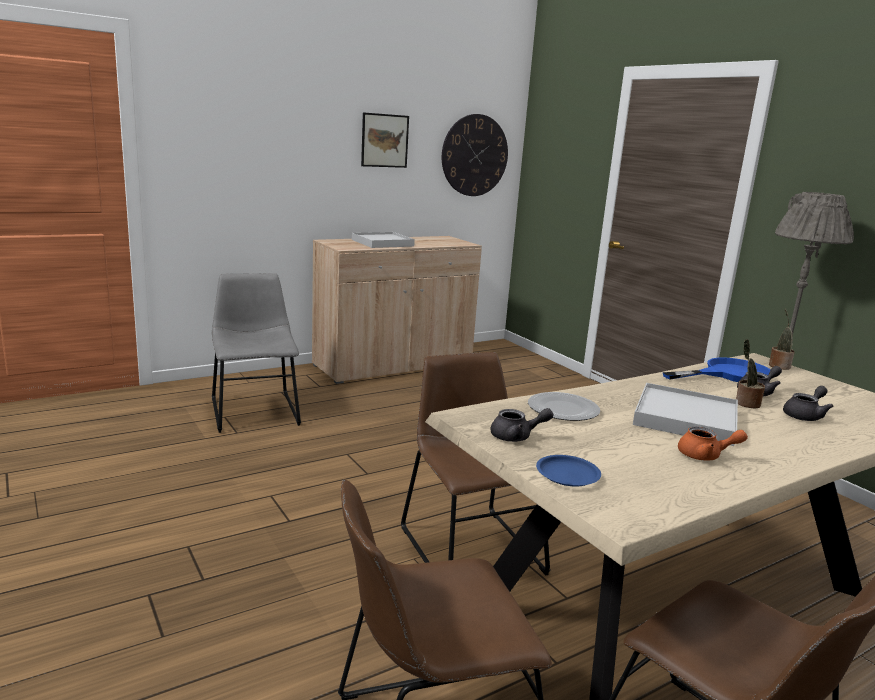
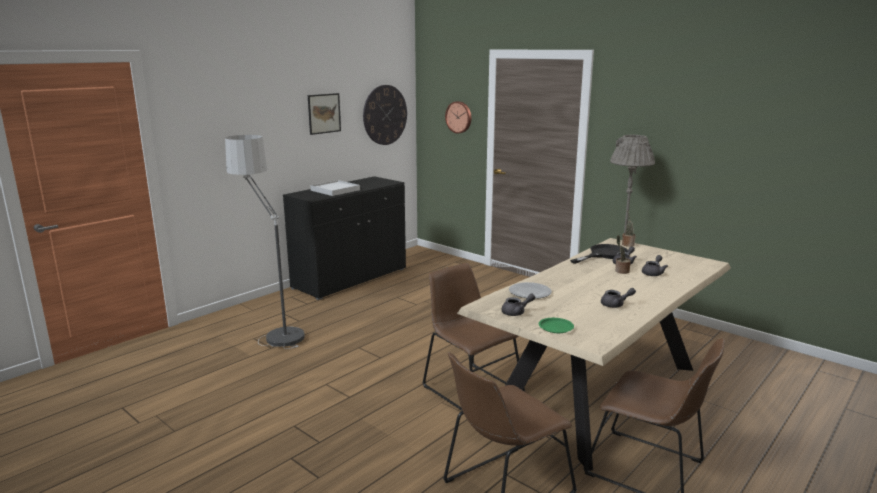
camera: 15 degrees left, 0 degrees up
grey chair [212,273,301,433] -> floor lamp [225,135,305,349]
beige cabinet [312,236,482,384] -> black cabinet [283,176,406,300]
blue plate [536,455,601,487] -> green plate [539,318,574,333]
white tray [633,383,738,446] -> none
blue frying pan [662,358,770,382] -> black frying pan [570,244,628,264]
orange teapot [678,427,748,461] -> grey teapot [601,288,636,308]
none -> wall clock [445,101,471,133]

